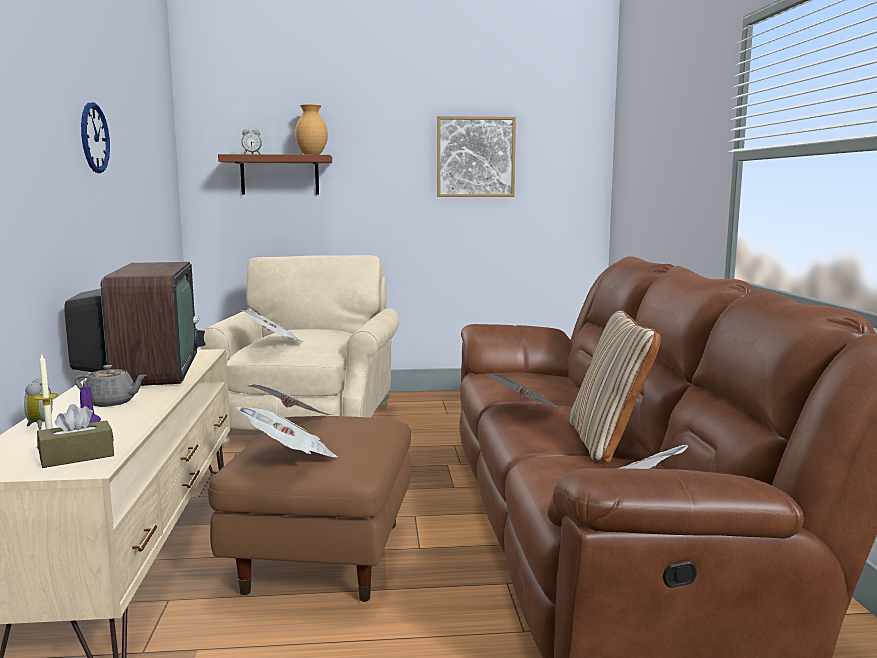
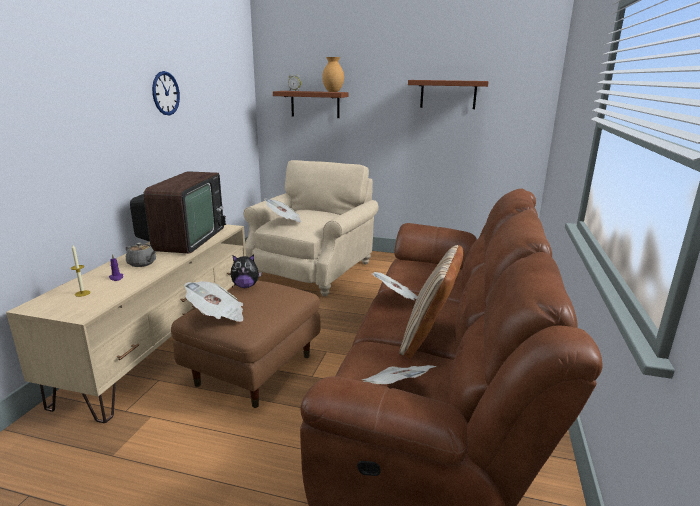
camera: 20 degrees right, 10 degrees up
alarm clock [24,377,53,430] -> none
brown tissue box [37,404,114,468] -> none
newspaper [249,384,332,415] -> plush toy [231,255,262,288]
picture [437,116,516,197] -> brown shelf [408,80,489,109]

